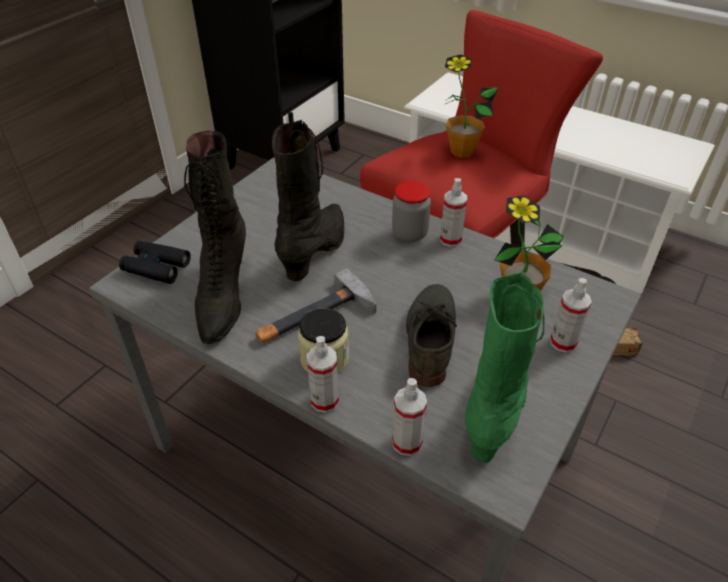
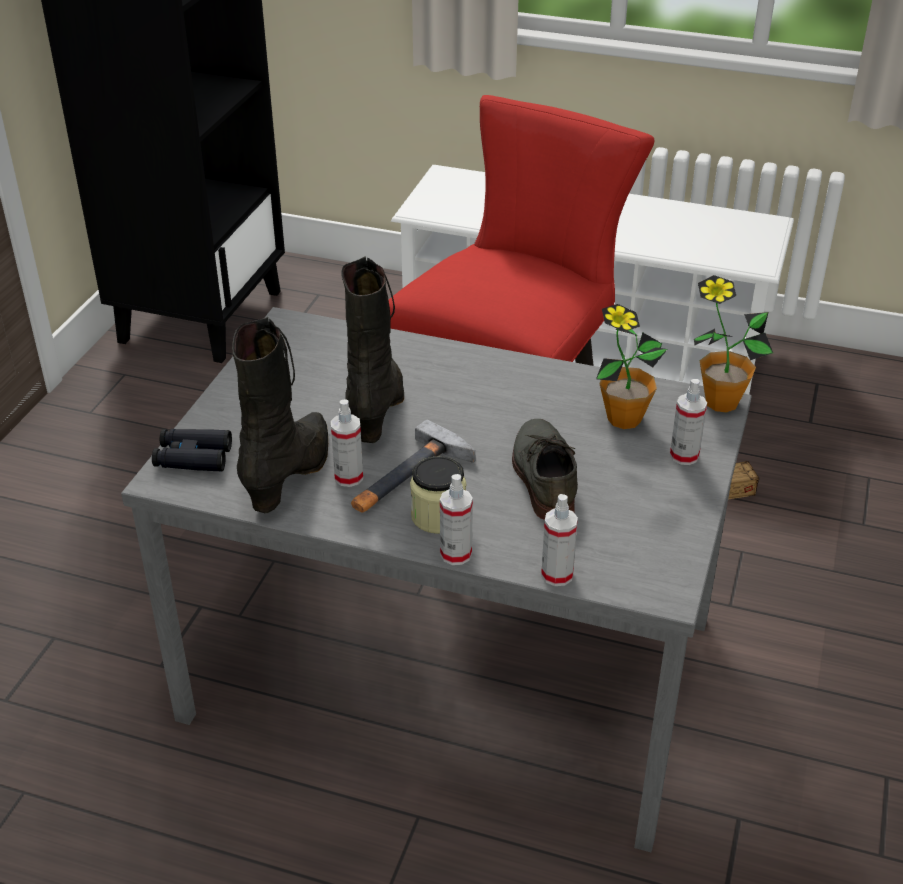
camera: 15 degrees left, 5 degrees down
black boot [184,131,246,344] -> black boot turned 150 degrees counterclockwise [232,317,328,514]
jar [392,181,431,242] -> none
spray bottle [440,178,467,247] -> spray bottle moved to [331,400,363,487]
potted plant [445,54,498,158] -> potted plant moved to [694,275,773,413]
green boot [465,271,545,463] -> none

